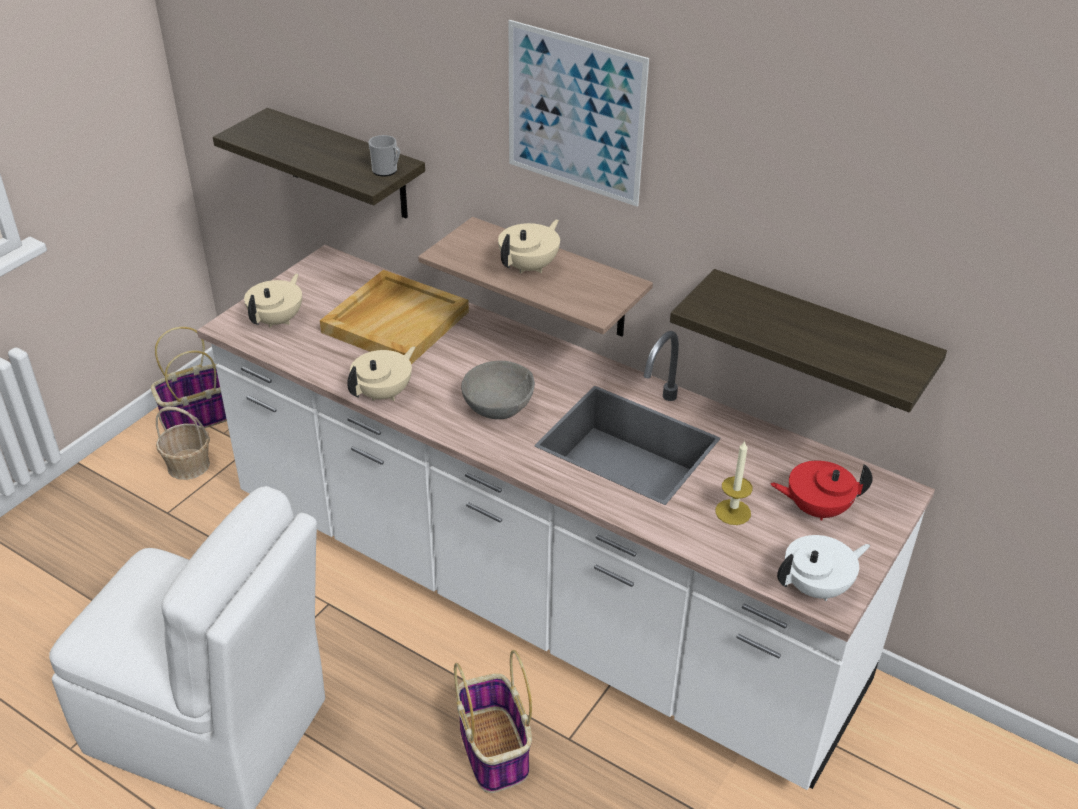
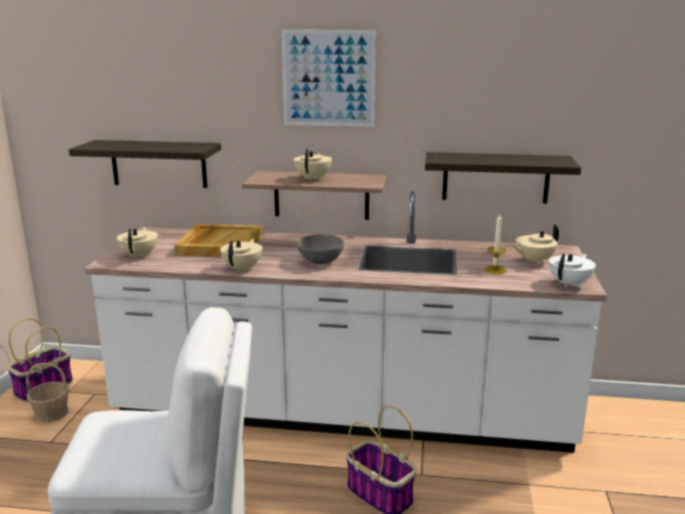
camera: 25 degrees left, 20 degrees down
mug [368,135,400,177] -> none
red teapot [770,460,873,520] -> beige teapot [512,225,559,264]

